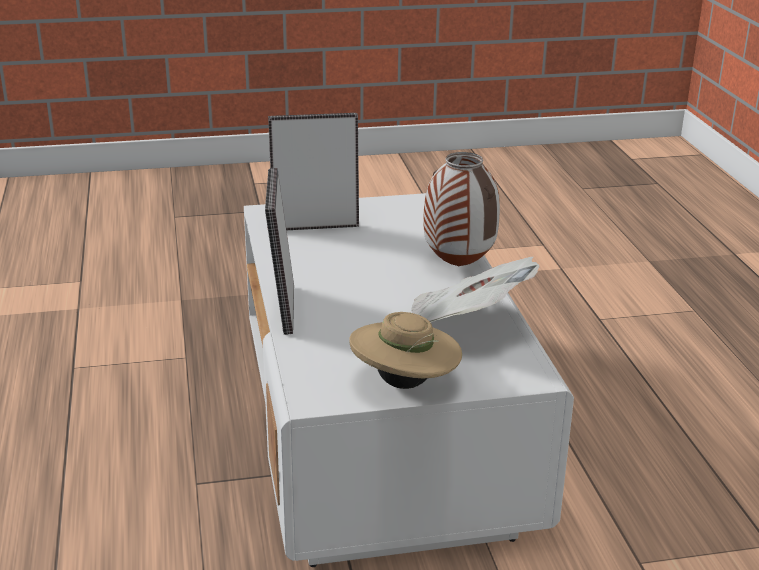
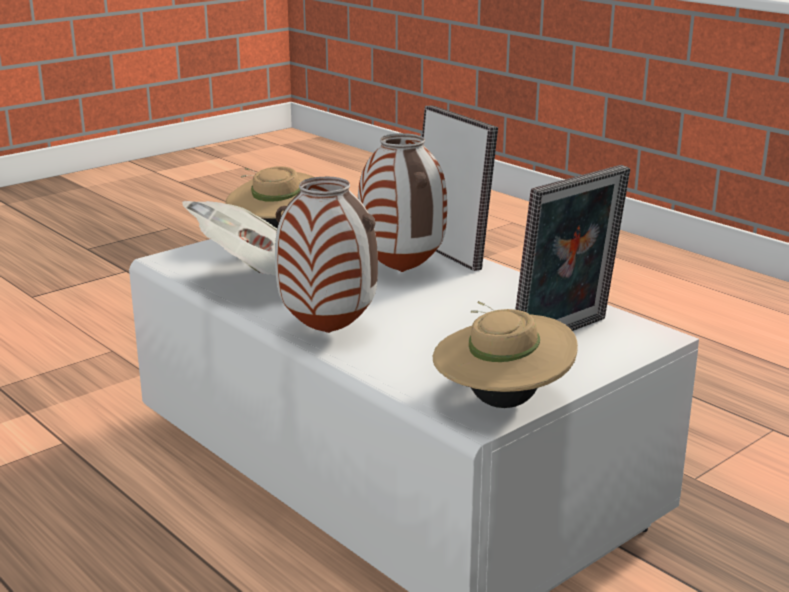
camera: 150 degrees right, 5 degrees down
none -> vase [358,133,447,272]
none -> beige hat [433,301,578,408]

